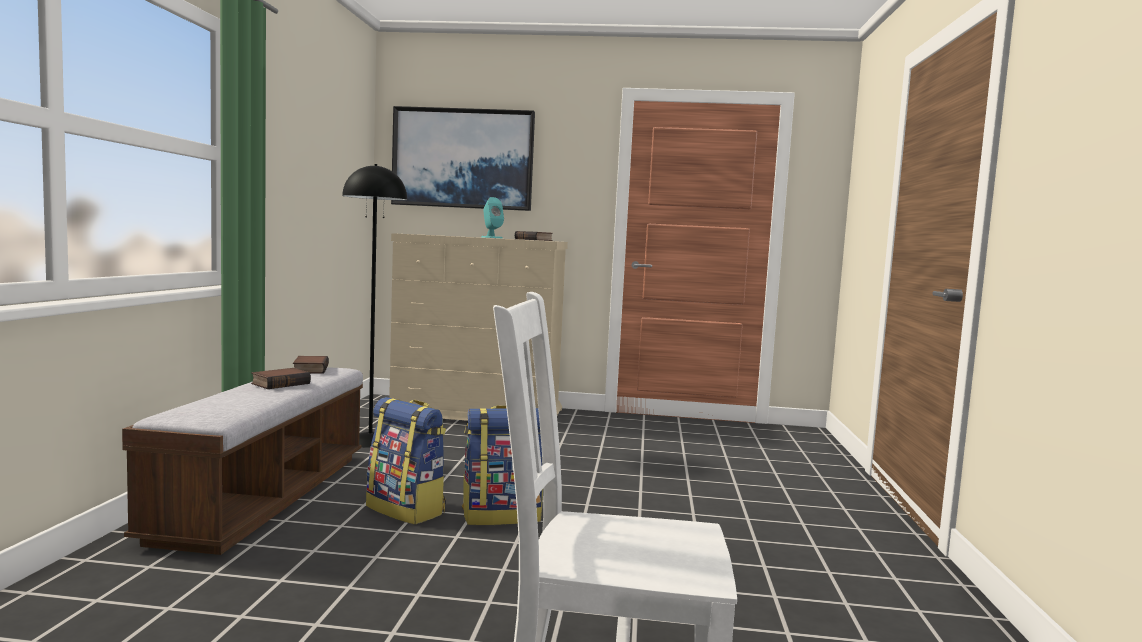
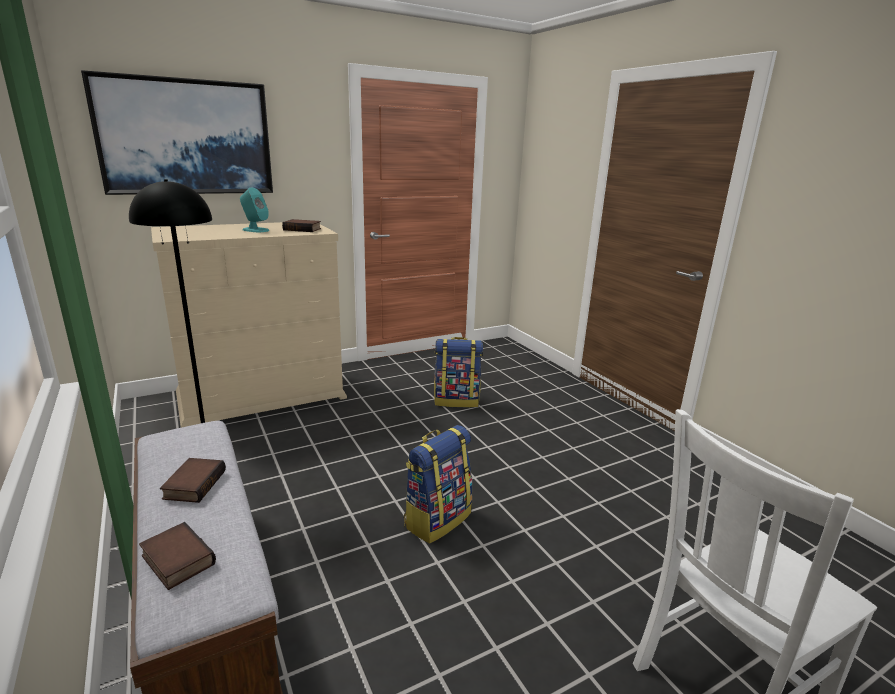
camera: 35 degrees left, 15 degrees up
book [293,356,329,374] -> book moved to [139,522,216,590]
backpack [366,397,446,525] -> backpack moved to [434,337,483,408]

